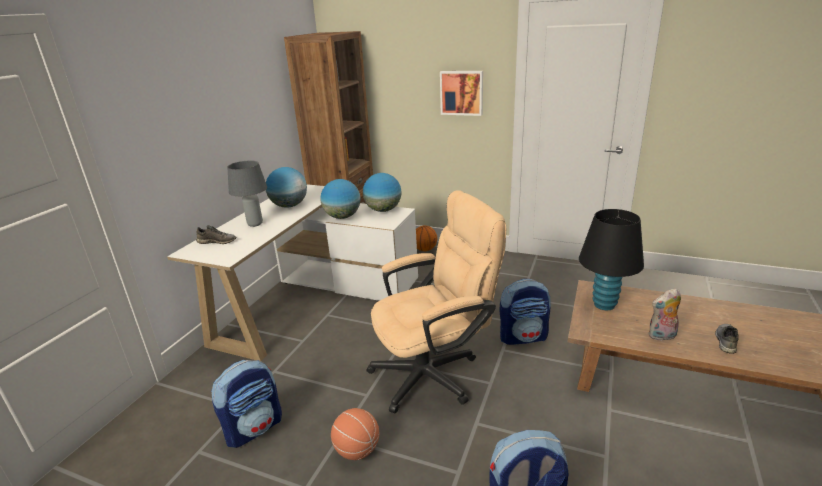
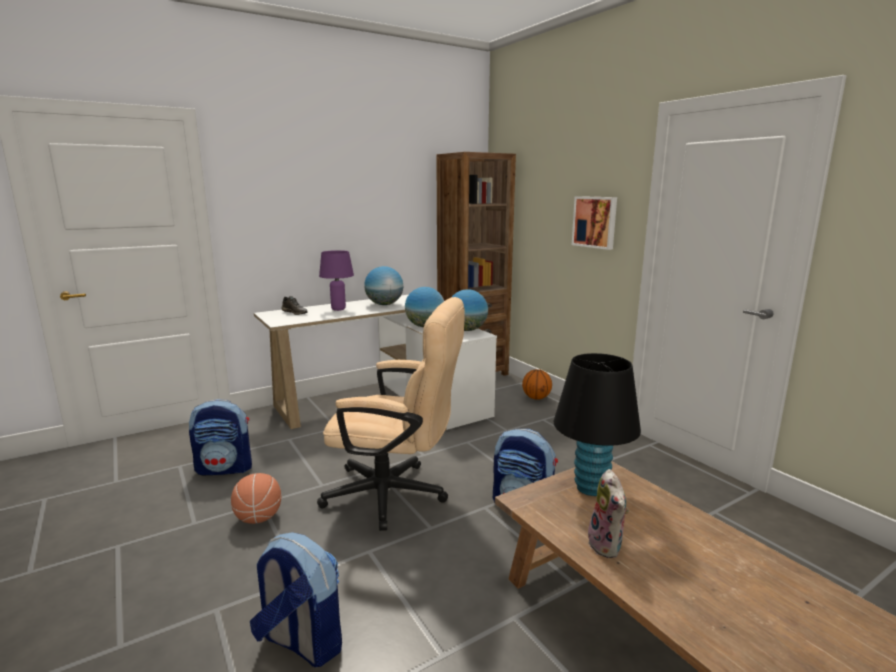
camera: 35 degrees right, 10 degrees down
grey table lamp [227,160,267,227] -> purple table lamp [319,250,354,311]
plush toy [648,288,681,341] -> plush toy turned 120 degrees counterclockwise [588,469,629,558]
grey shoe [715,324,739,354] -> none

